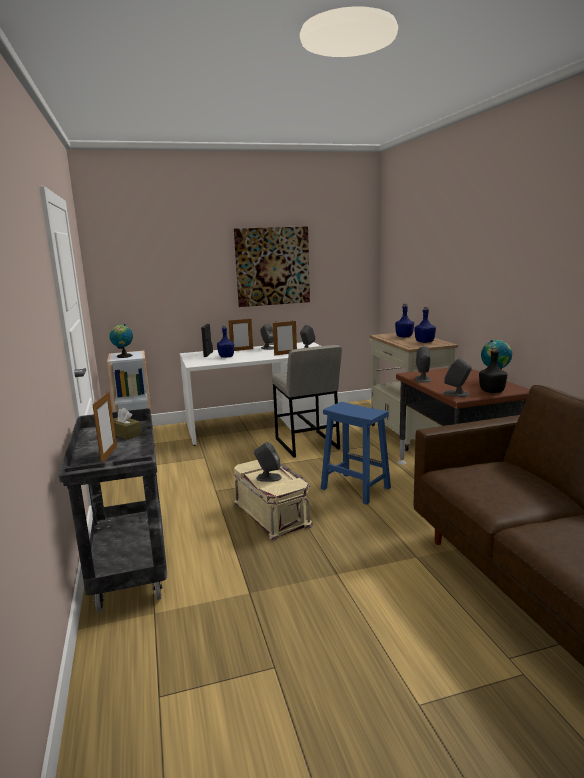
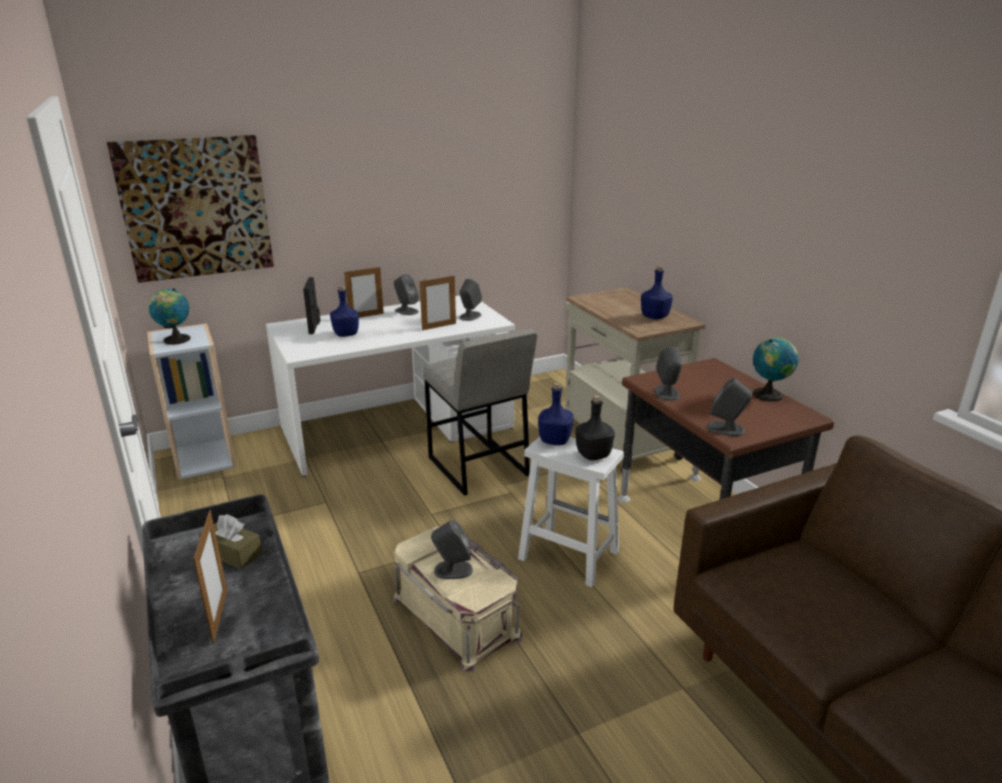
camera: 10 degrees left, 10 degrees up
picture [234,226,310,307] -> picture moved to [107,135,274,283]
blue stool [321,402,391,505] -> white stool [518,437,624,587]
blue bottle [395,304,414,337] -> blue bottle moved to [538,383,574,445]
black bottle [479,347,507,393] -> black bottle moved to [575,395,615,460]

